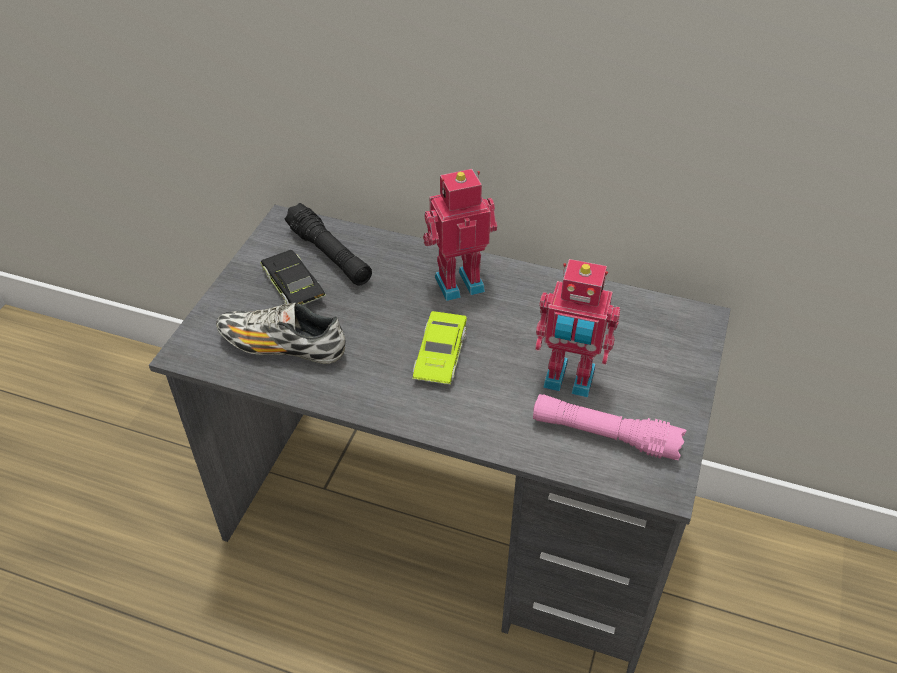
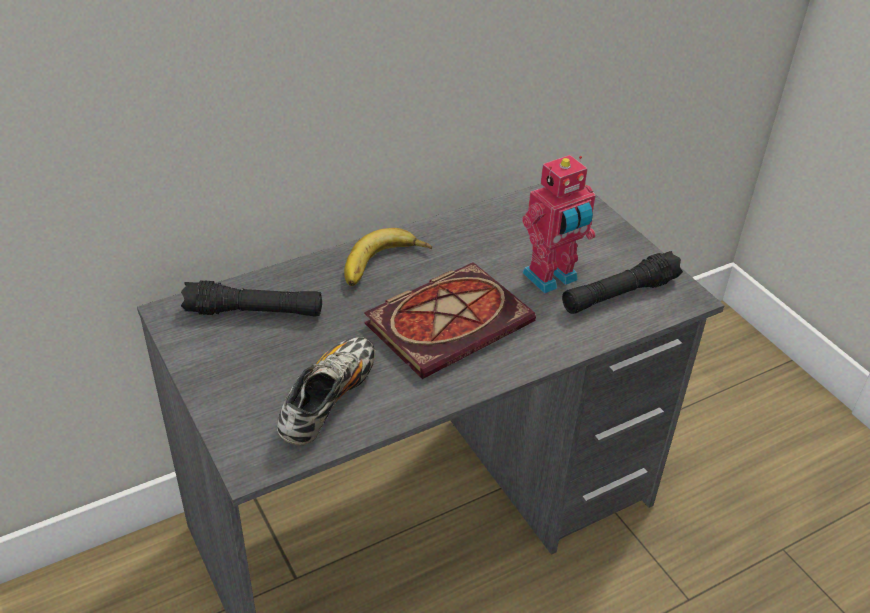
camera: 50 degrees left, 5 degrees down
shoe [216,303,345,364] -> shoe turned 150 degrees clockwise [277,337,376,446]
black toy car [261,250,326,305] -> none
green toy car [412,311,467,385] -> book [364,262,536,379]
toy robot [423,169,497,301] -> banana [344,228,432,286]
pink flashlight [533,394,687,460] -> black flashlight [562,251,683,314]

